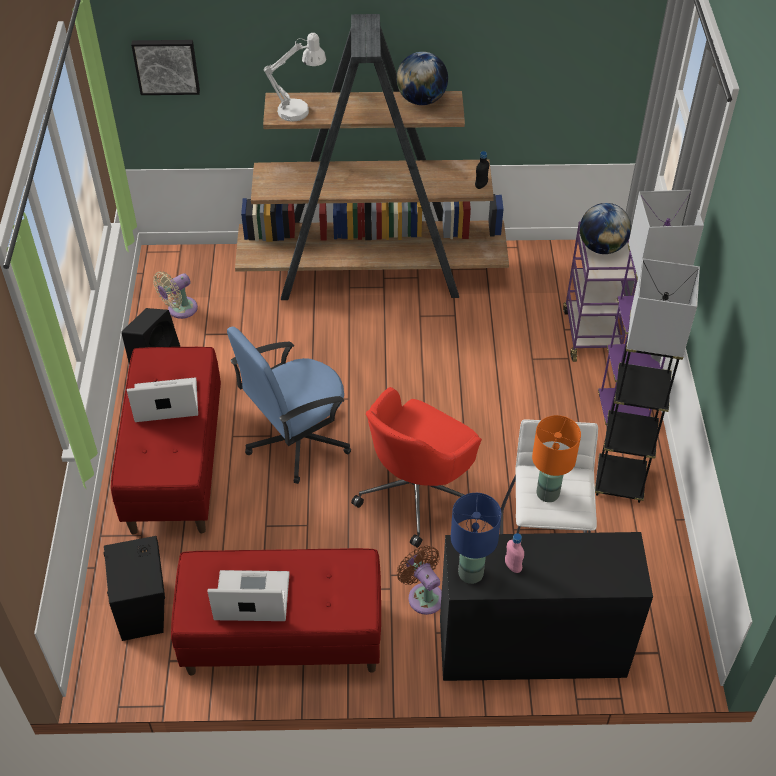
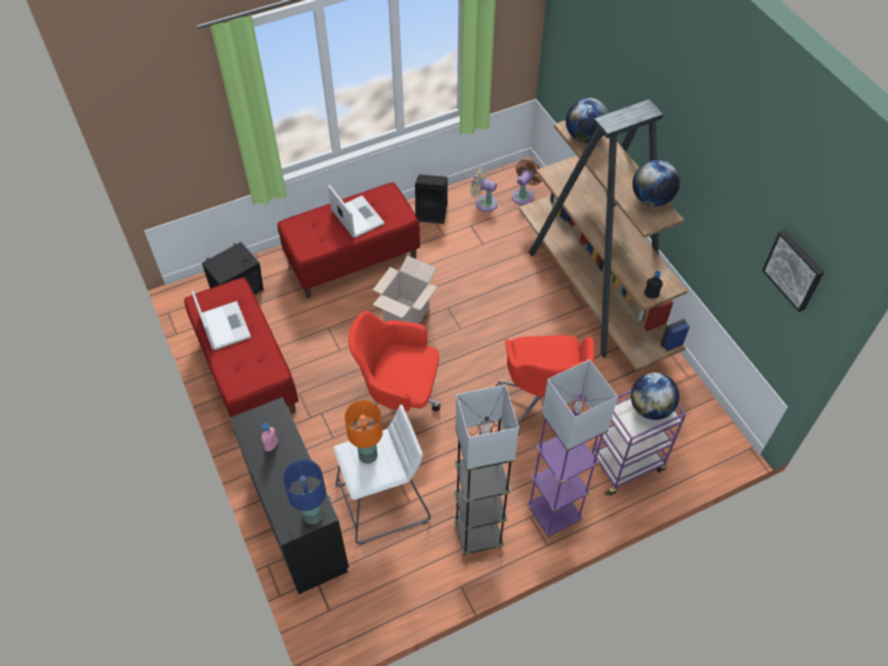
camera: 65 degrees right, 5 degrees up
picture [131,40,200,95] -> picture moved to [762,230,824,312]
blue office chair [227,327,351,484] -> cardboard box [372,256,437,324]
white table lamp [264,33,326,122] -> globe [566,98,609,143]
brown fan [397,545,442,615] -> brown fan moved to [512,159,542,205]
blue table lamp [451,493,502,584] -> blue table lamp moved to [283,459,326,525]
none -> red office chair [496,335,594,435]

